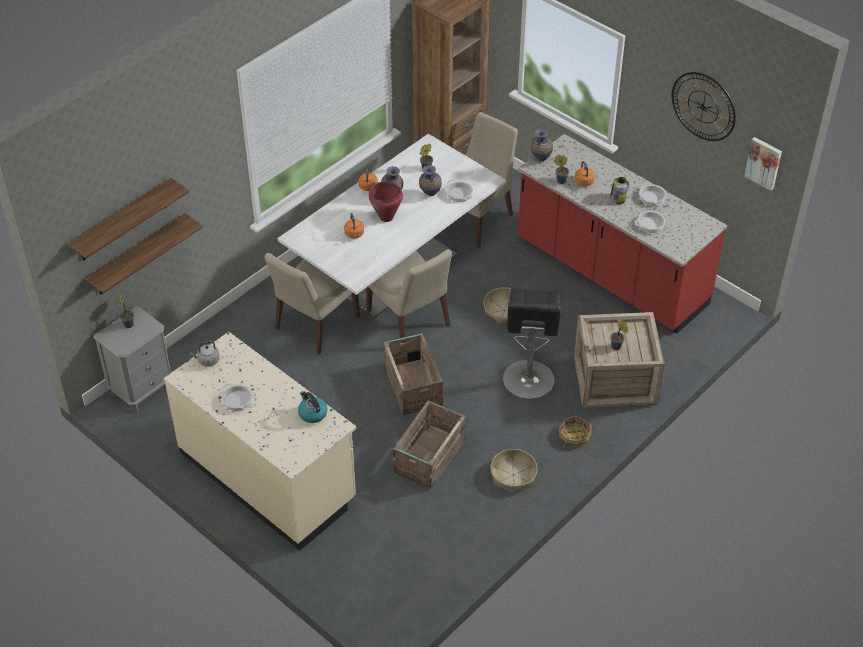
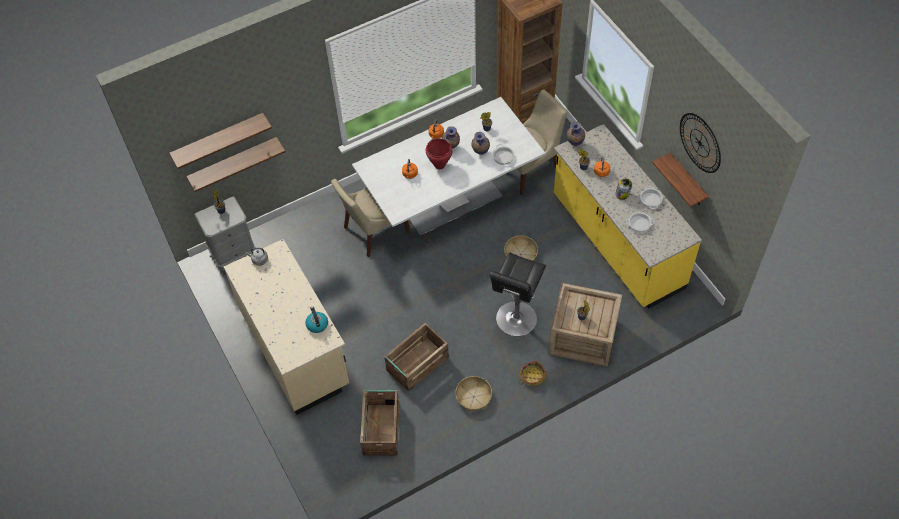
camera: 20 degrees right, 10 degrees up
cooking pot [222,384,253,411] -> none
beige chair [366,249,452,343] -> none
crate [384,333,443,415] -> crate moved to [360,390,399,456]
red counter [518,134,727,333] -> yellow counter [554,124,702,309]
picture [744,137,782,191] -> none
none -> shelf [652,153,709,207]

